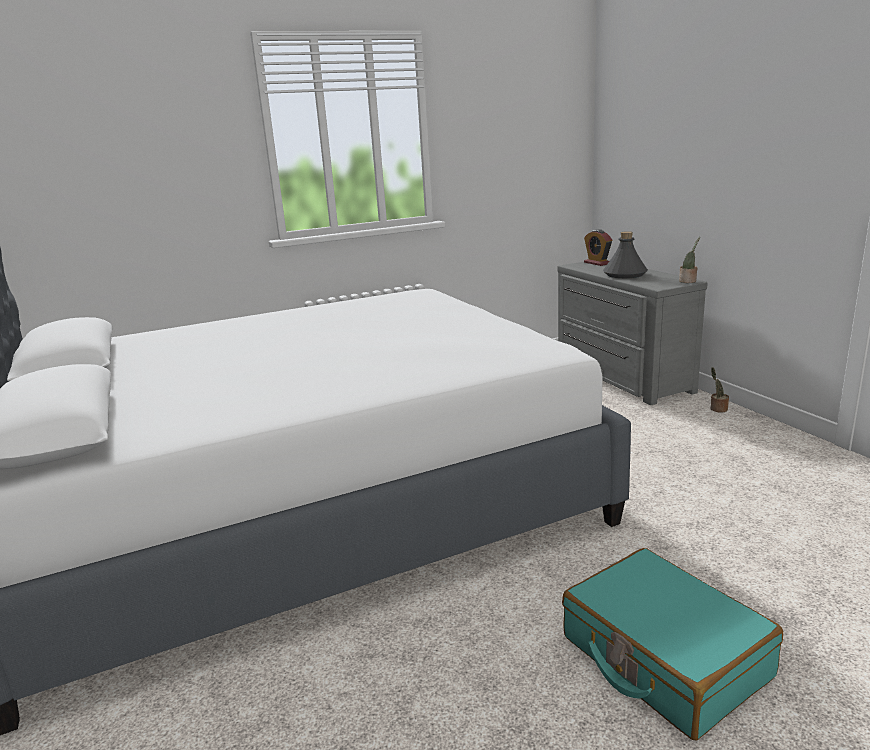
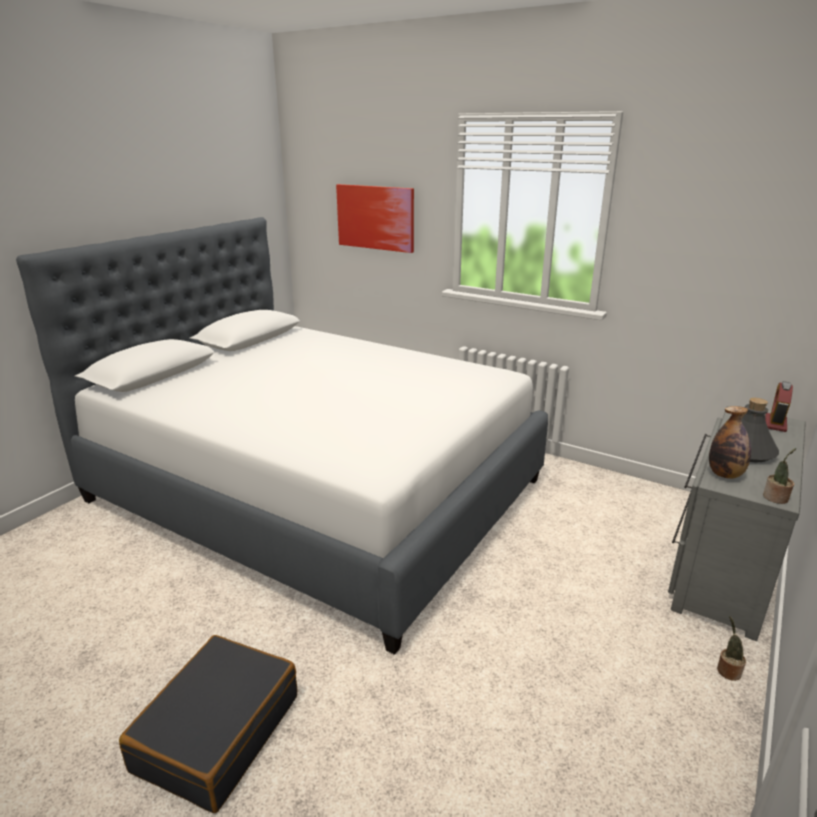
camera: 55 degrees right, 5 degrees up
turquoise suitcase [562,548,783,740] -> black suitcase [119,635,297,813]
none -> picture [336,184,414,253]
none -> bottle [709,406,751,479]

